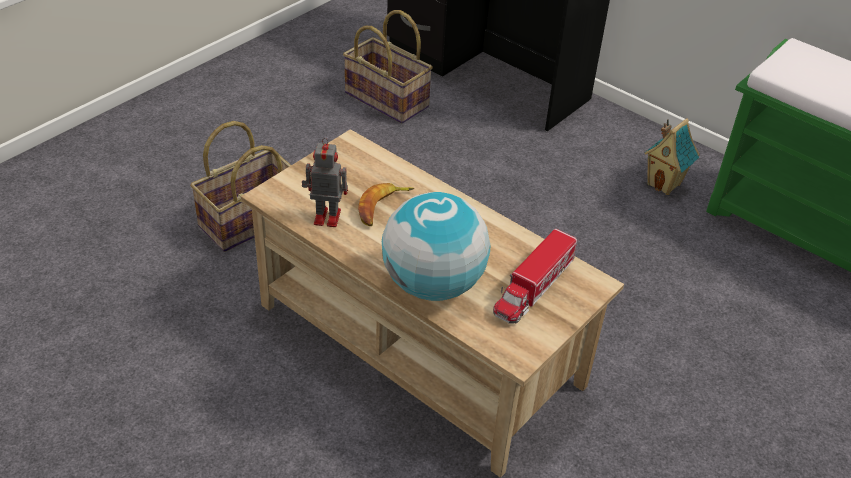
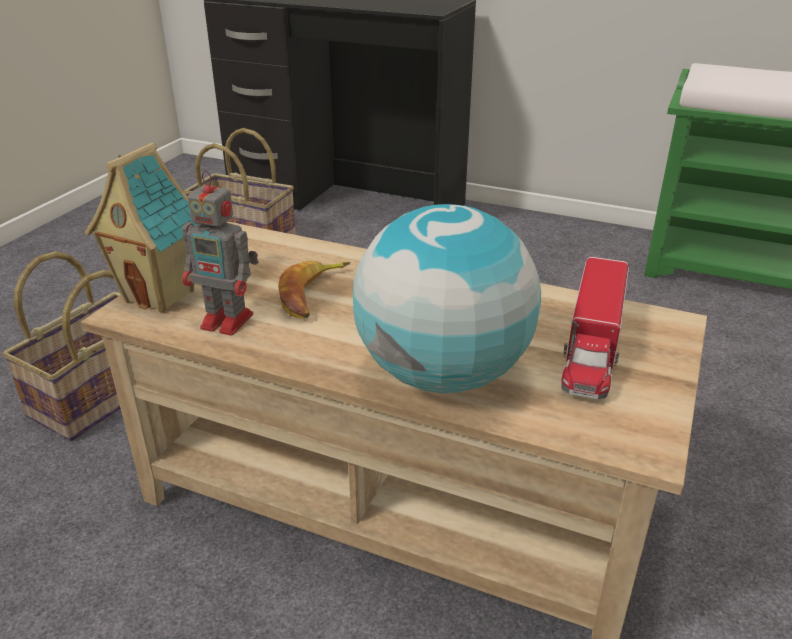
camera: 15 degrees left, 10 degrees down
toy robot [302,138,348,227] -> toy robot turned 150 degrees counterclockwise [182,171,258,336]
toy house [644,118,700,195] -> toy house moved to [85,143,198,313]

